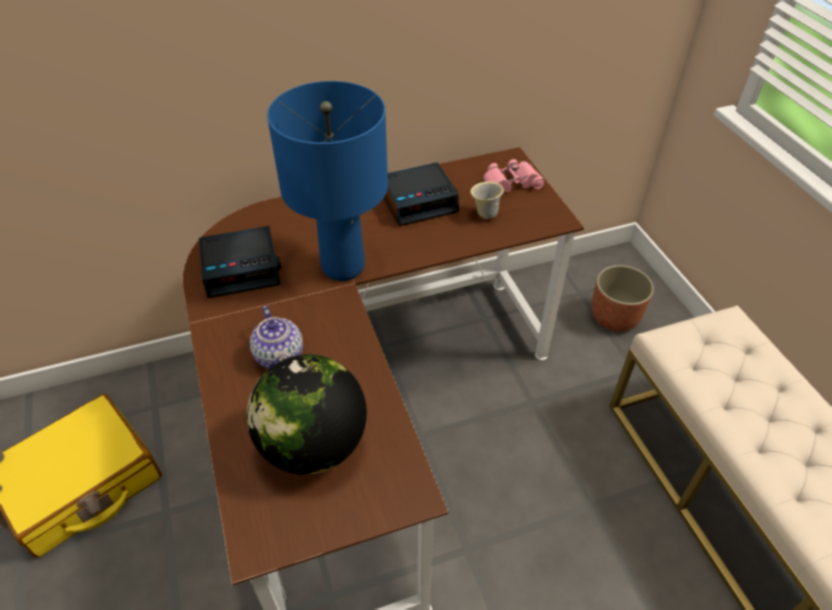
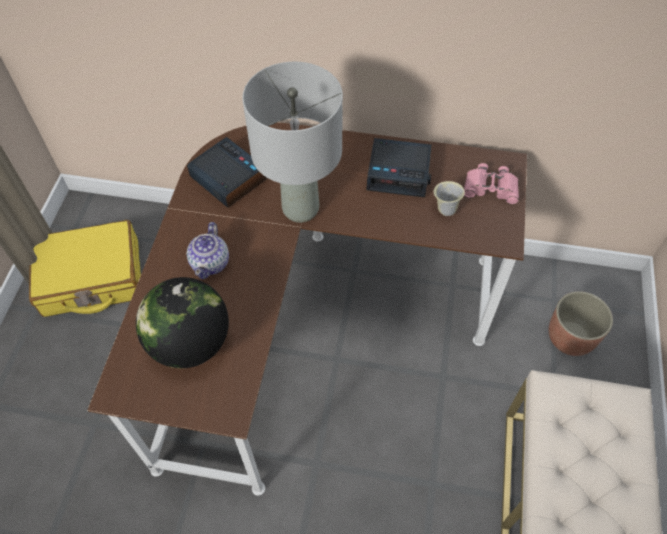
camera: 30 degrees right, 10 degrees up
alarm clock [199,226,281,298] -> alarm clock turned 150 degrees counterclockwise [187,137,267,208]
blue table lamp [267,81,388,281] -> grey table lamp [242,62,343,223]

